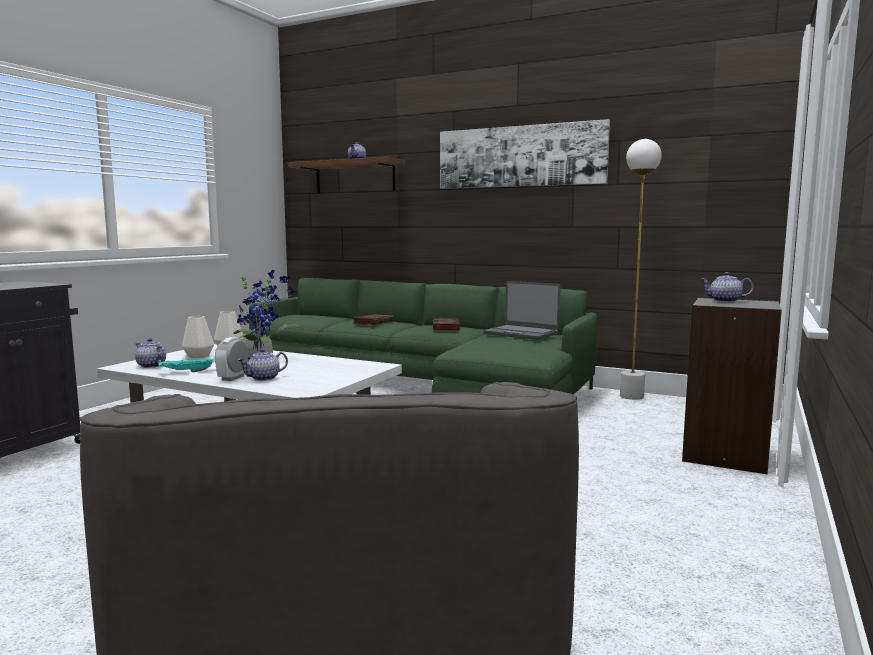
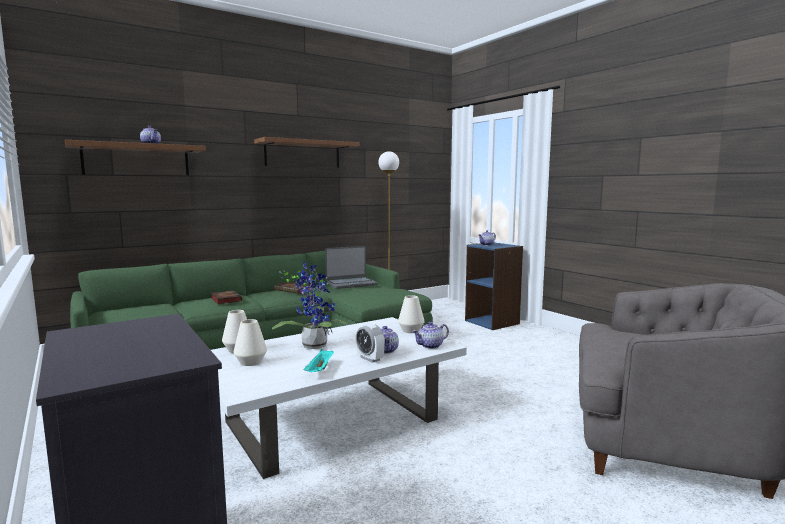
camera: 60 degrees left, 0 degrees up
teapot [135,338,166,368] -> teapot moved to [412,322,449,349]
picture [440,119,610,189] -> brown shelf [254,137,360,168]
grey bookcase [682,297,782,474] -> blue bookcase [465,242,523,330]
none -> white vase [398,295,425,333]

